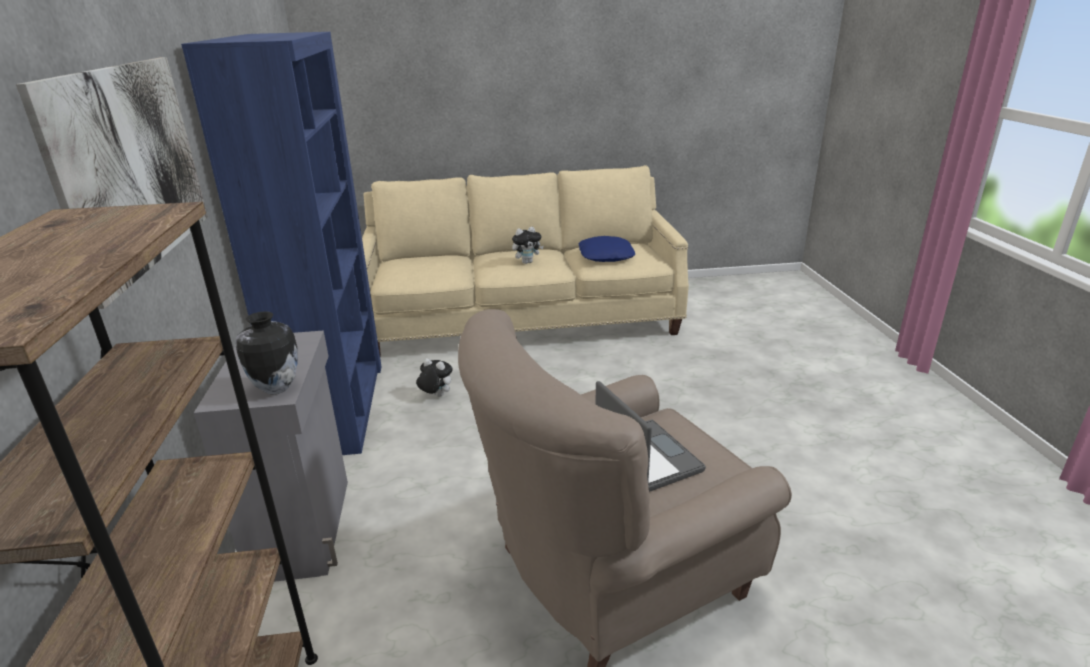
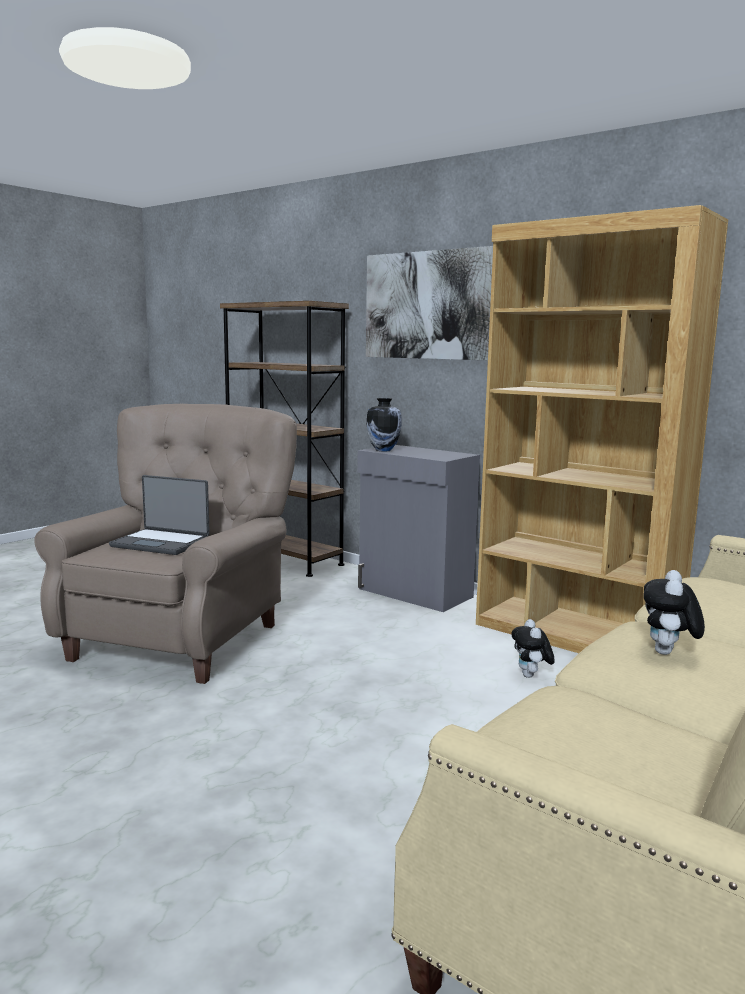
camera: 135 degrees right, 15 degrees down
blue bookcase [181,32,382,455] -> brown bookcase [476,205,728,653]
plush toy [416,358,453,397] -> plush toy turned 105 degrees clockwise [511,619,555,678]
blue pillow [578,236,635,262] -> none

